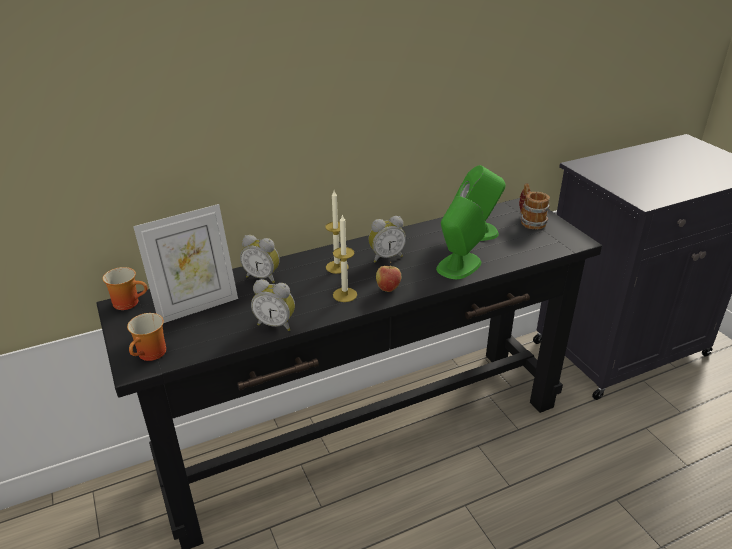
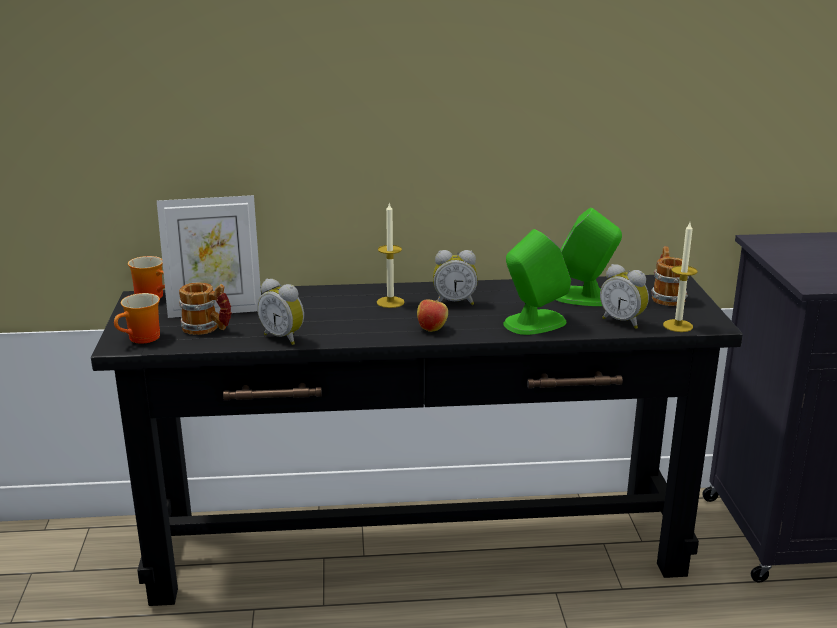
camera: 20 degrees right, 10 degrees down
alarm clock [240,235,280,283] -> alarm clock moved to [600,264,649,329]
candle [333,214,357,302] -> candle moved to [663,222,698,332]
none -> mug [179,283,232,335]

